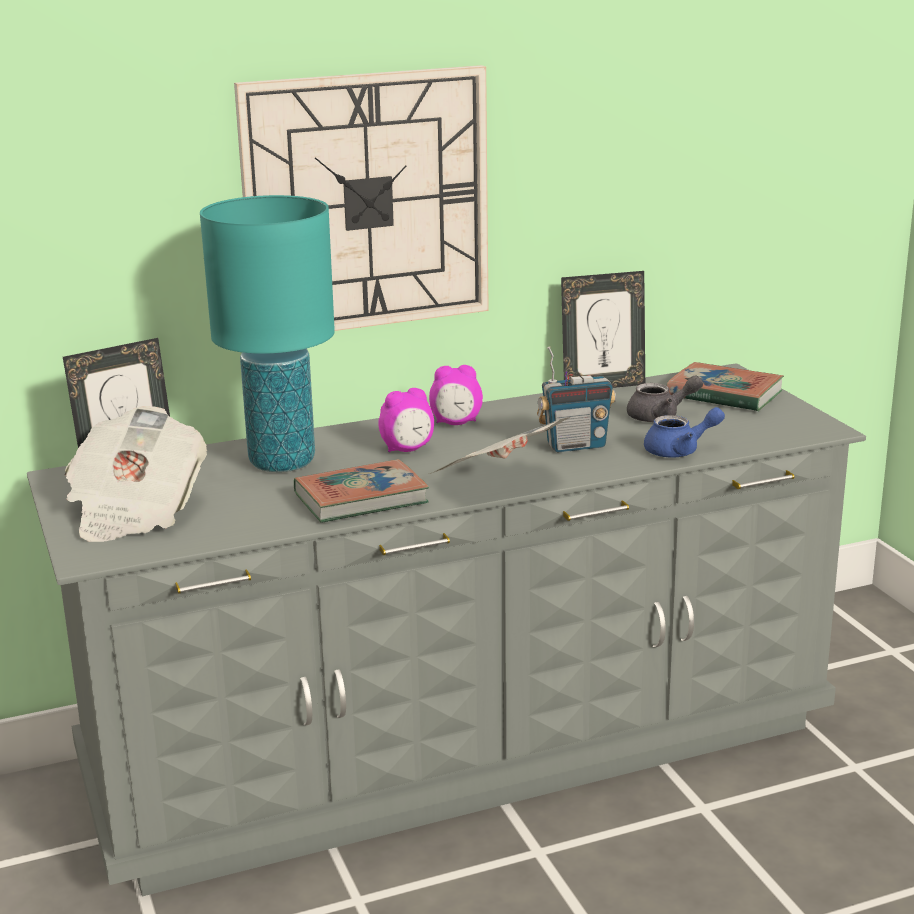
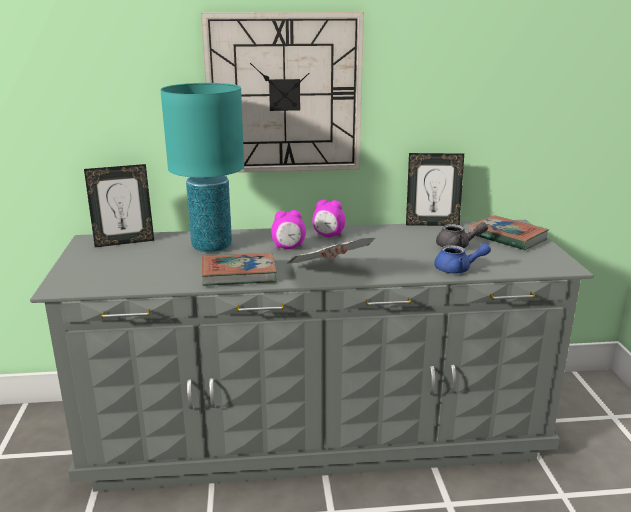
camera: 15 degrees right, 0 degrees up
newspaper [65,406,207,542] -> none
radio [537,346,616,452] -> none

